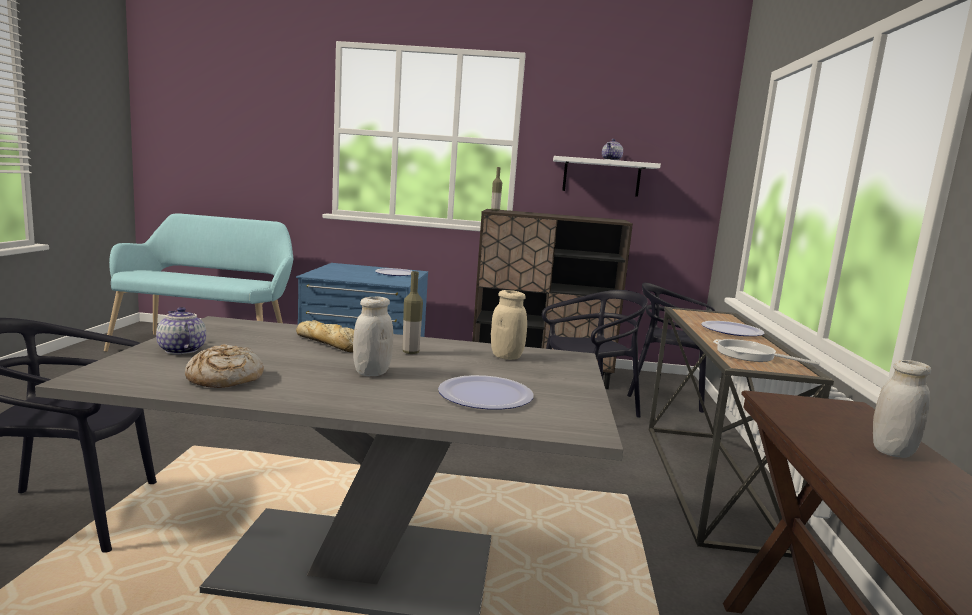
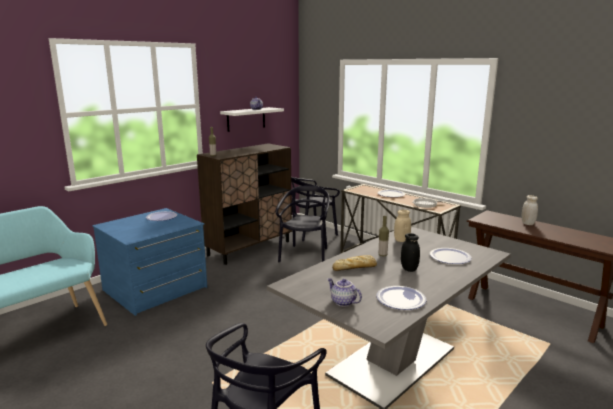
camera: 50 degrees left, 5 degrees up
teapot [156,307,206,355] -> teapot turned 45 degrees clockwise [328,278,362,307]
bread [185,344,264,388] -> plate [376,286,426,310]
white jar [353,296,393,376] -> black jar [401,233,420,272]

